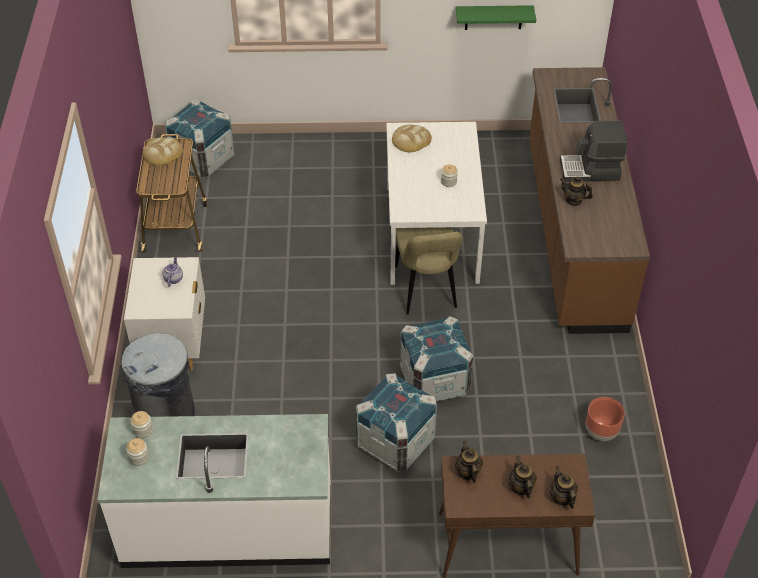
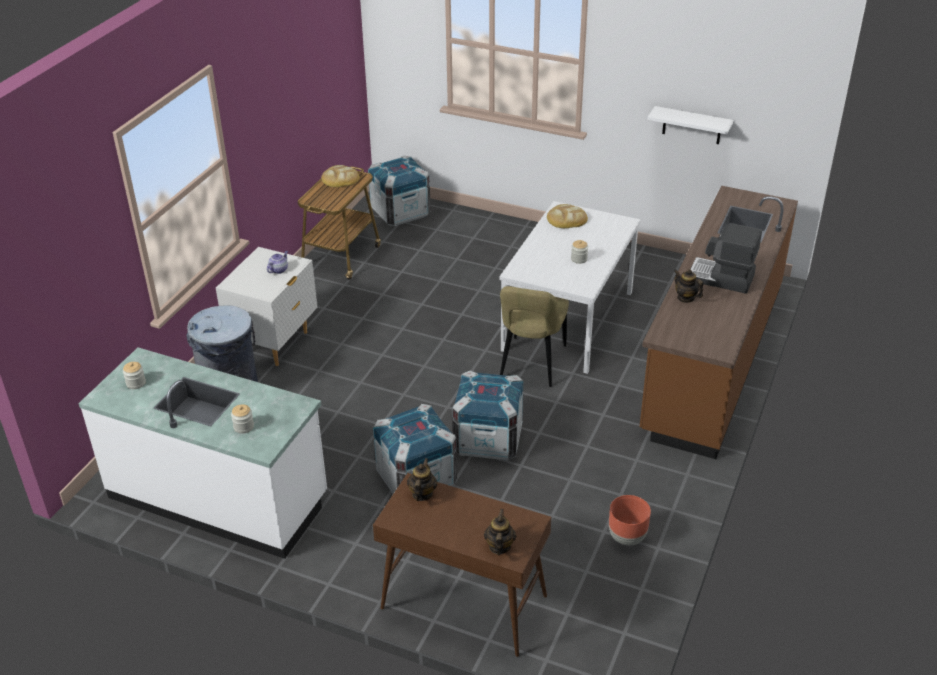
camera: 25 degrees right, 10 degrees down
jar [131,411,153,438] -> jar moved to [231,404,254,434]
green shelf [456,5,536,30] -> white shelf [647,106,733,144]
teapot [508,456,537,499] -> none

